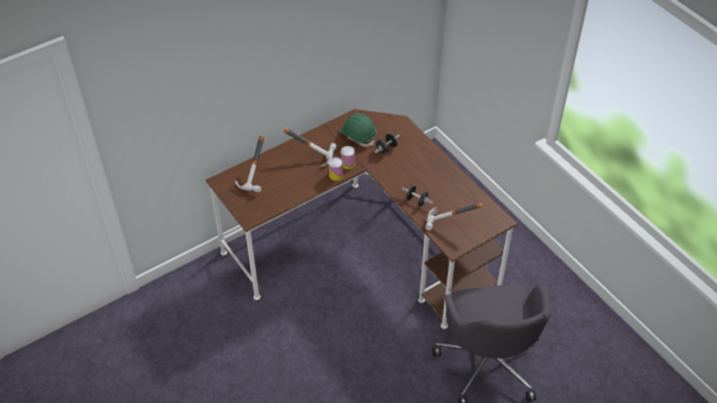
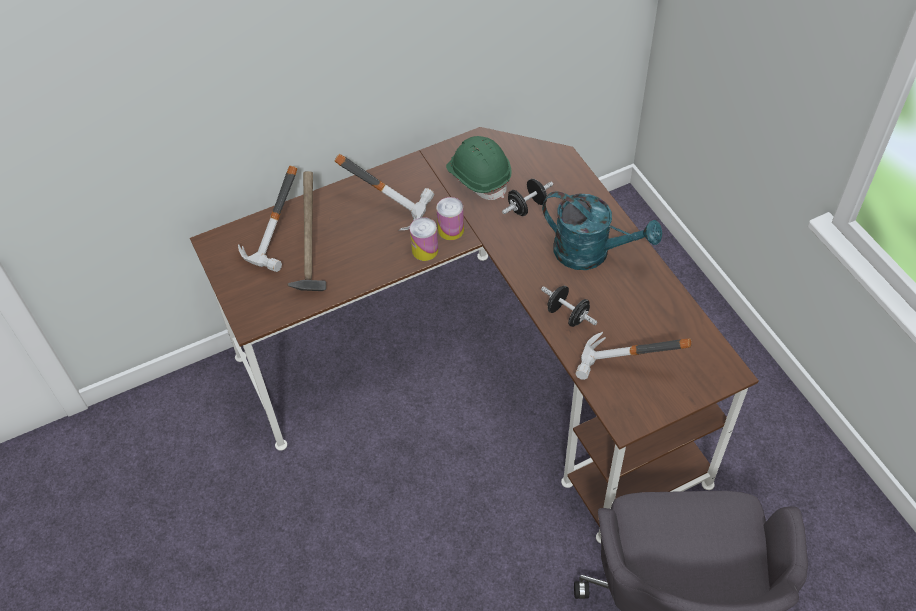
camera: 10 degrees right, 5 degrees up
none -> hammer [288,171,326,291]
none -> turquoise watering can [542,191,662,270]

